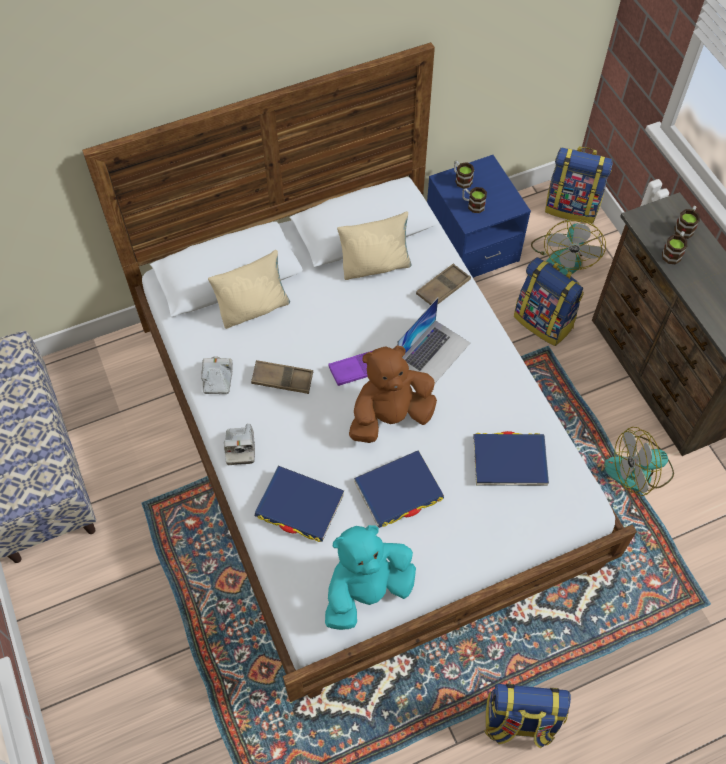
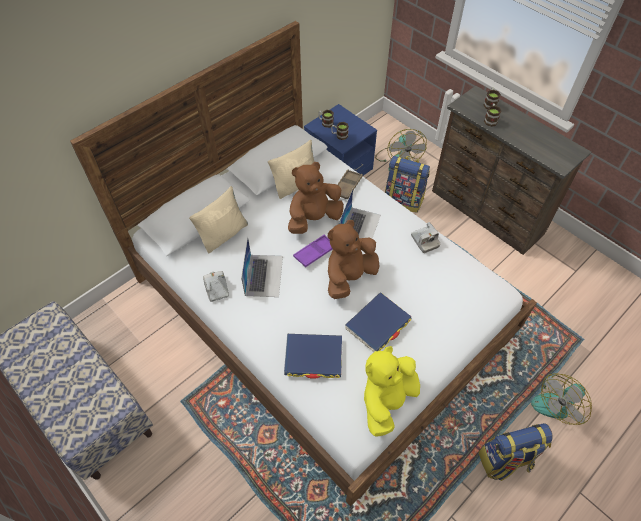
camera: 20 degrees left, 5 degrees down
camera [224,424,255,465] -> camera moved to [411,222,441,253]
brown tray [251,360,313,394] -> laptop [241,236,283,297]
turquoise plush toy [325,525,416,630] -> yellow plush toy [364,346,420,437]
blue book [473,431,549,486] -> none
backpack [545,146,613,224] -> none
fan [604,427,674,496] -> fan moved to [531,374,592,425]
none -> brown plush toy [288,162,344,234]

